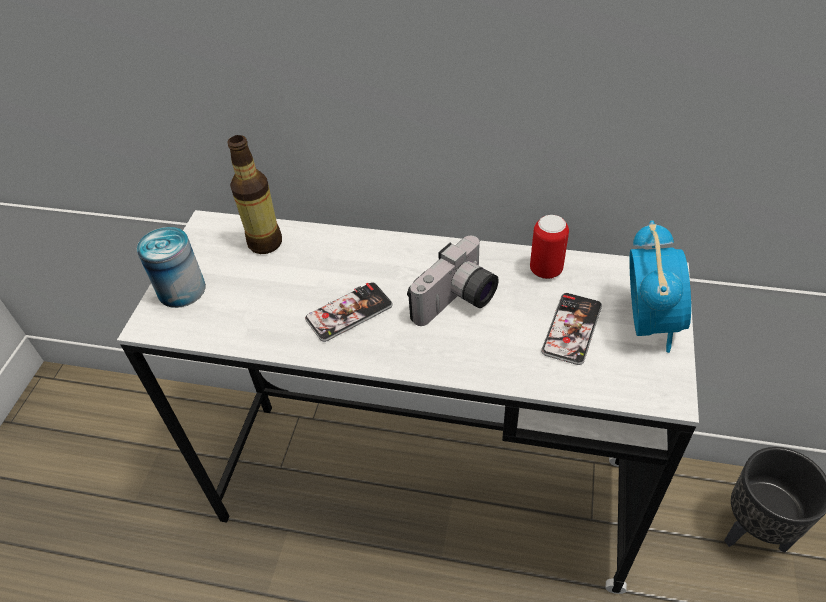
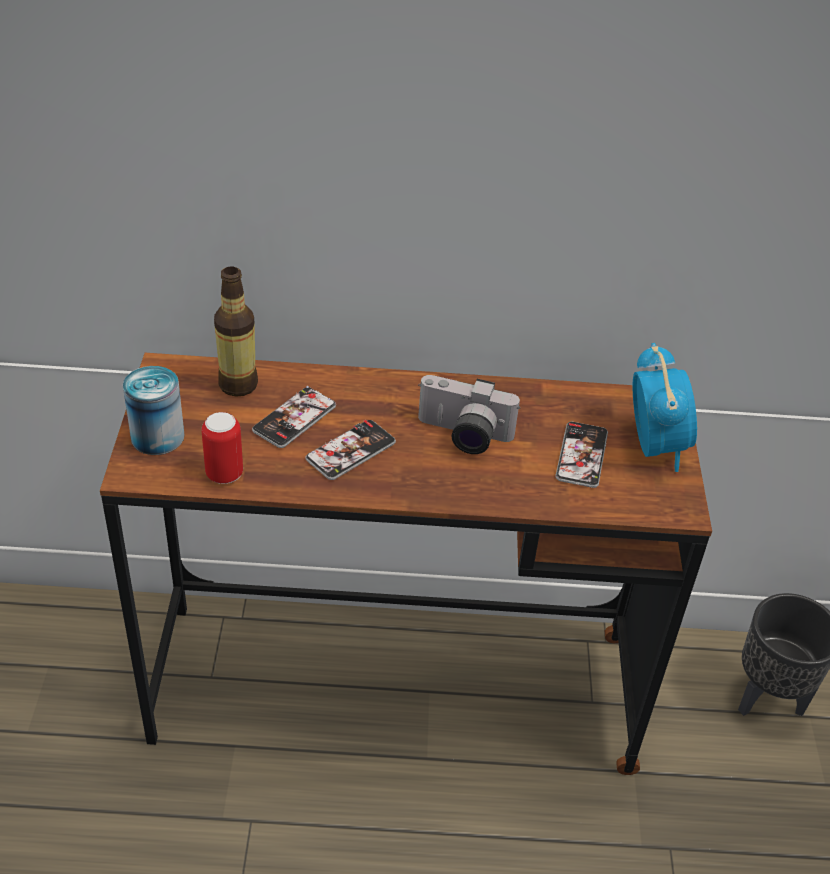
camera: 15 degrees left, 5 degrees down
white desk [117,210,699,594] -> brown desk [100,353,712,775]
camera [407,236,499,326] -> camera turned 75 degrees clockwise [418,375,520,454]
can [530,215,569,279] -> can moved to [201,412,243,484]
none -> phone [252,386,336,448]

